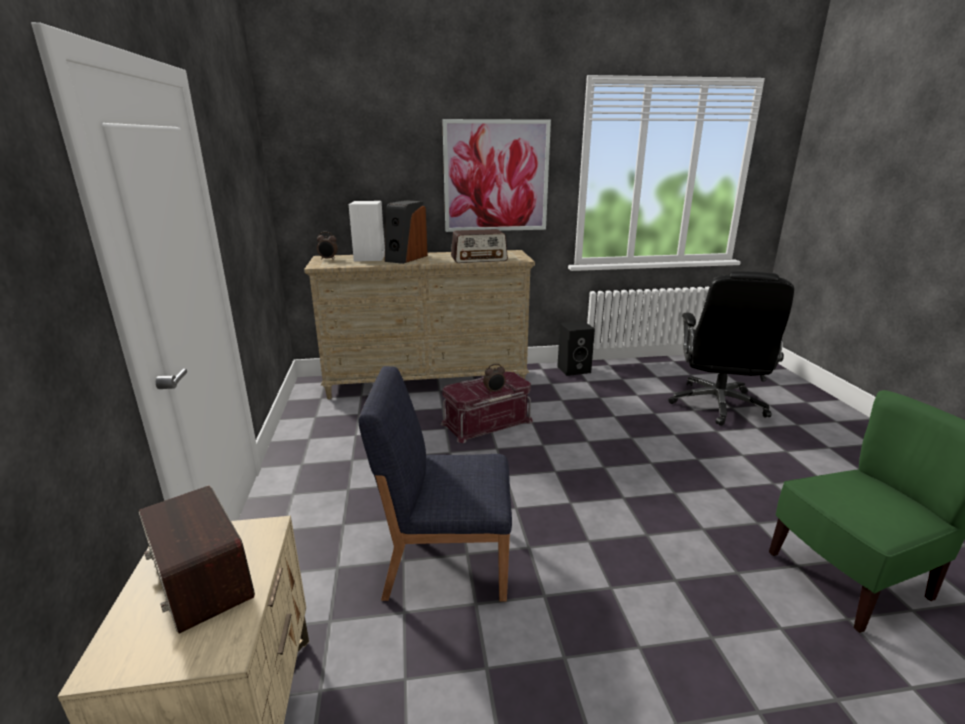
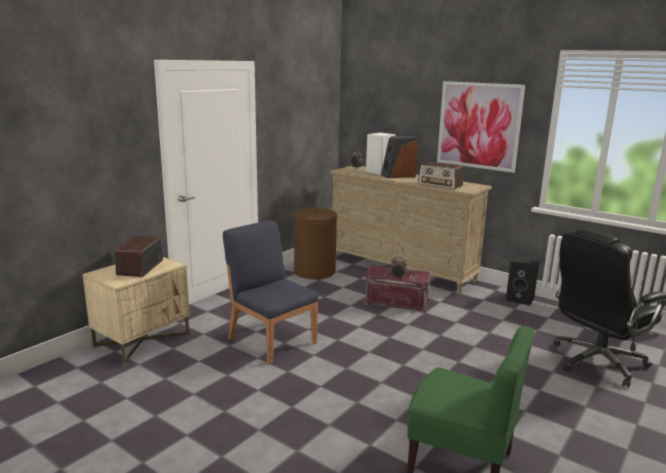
camera: 45 degrees right, 5 degrees down
none -> brown laundry basket [294,203,337,279]

